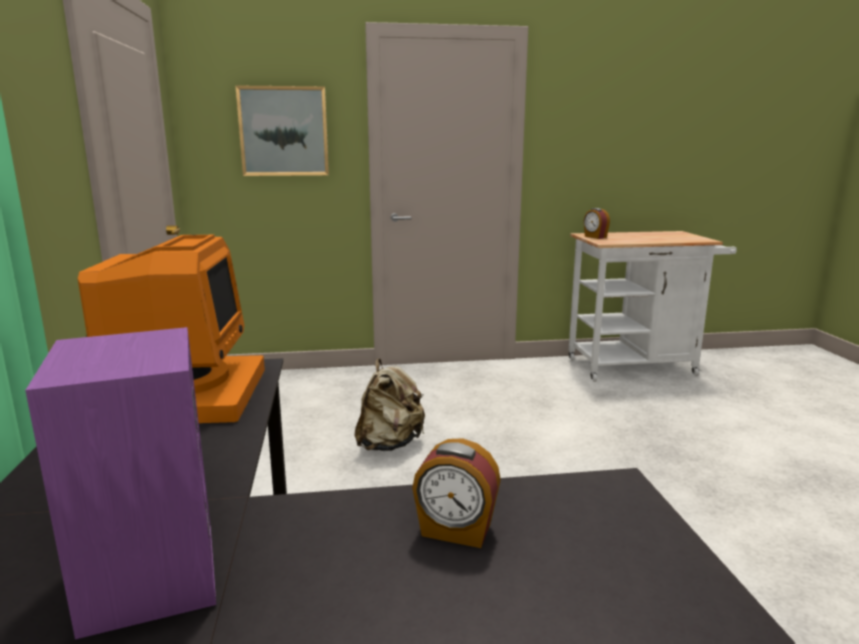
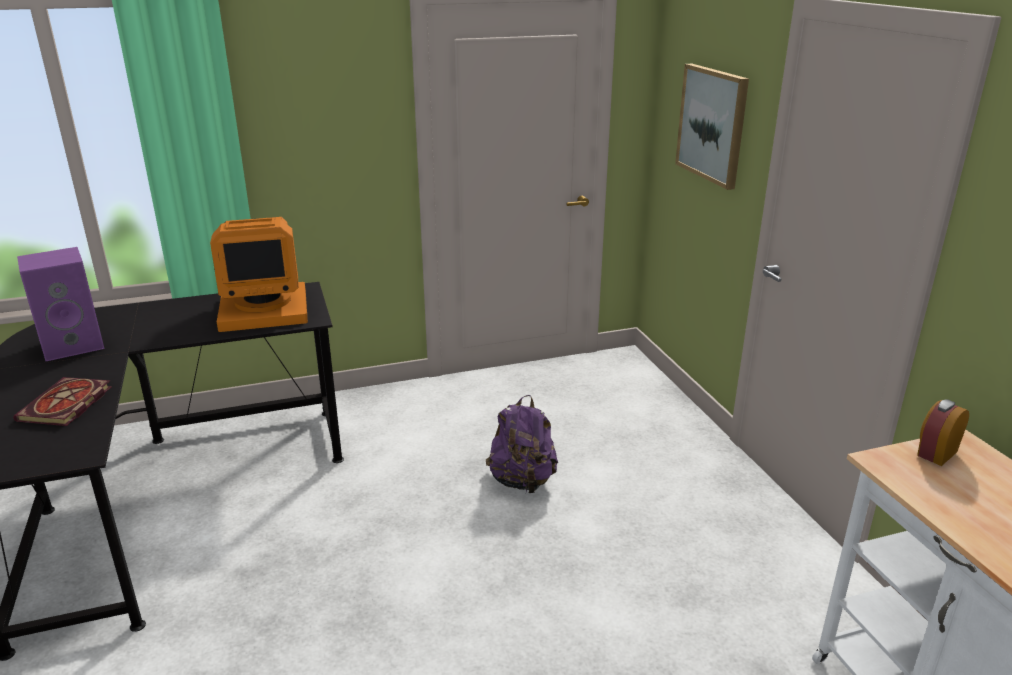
camera: 80 degrees right, 10 degrees up
beige backpack [354,358,425,451] -> purple backpack [486,395,558,493]
alarm clock [412,438,501,548] -> book [13,377,112,426]

